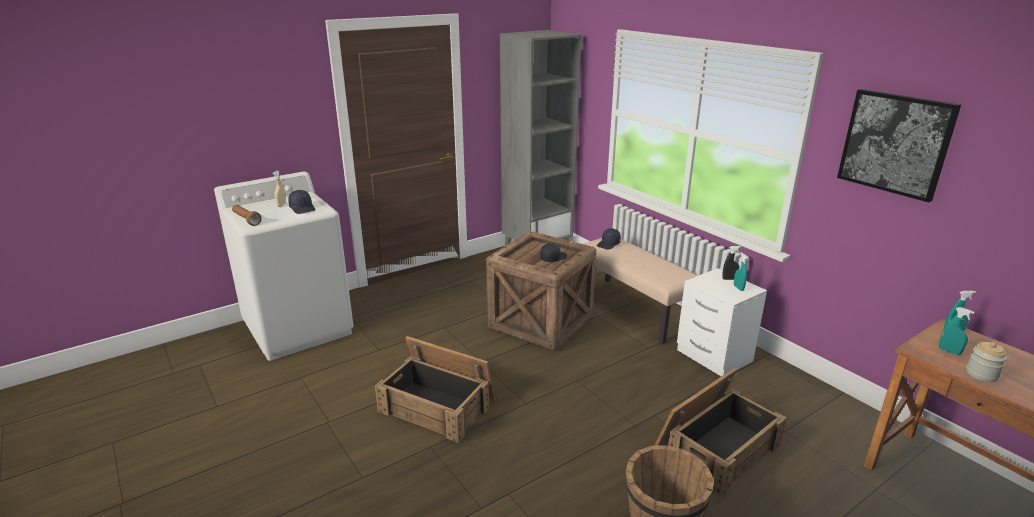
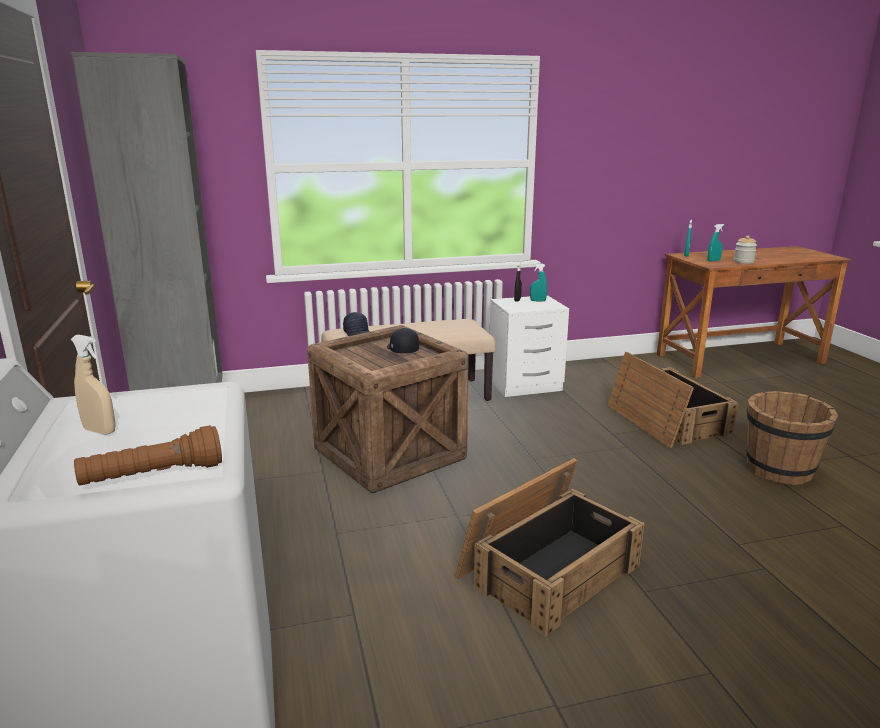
camera: 70 degrees left, 5 degrees down
black cap [288,190,315,214] -> none
picture [837,89,961,202] -> none

